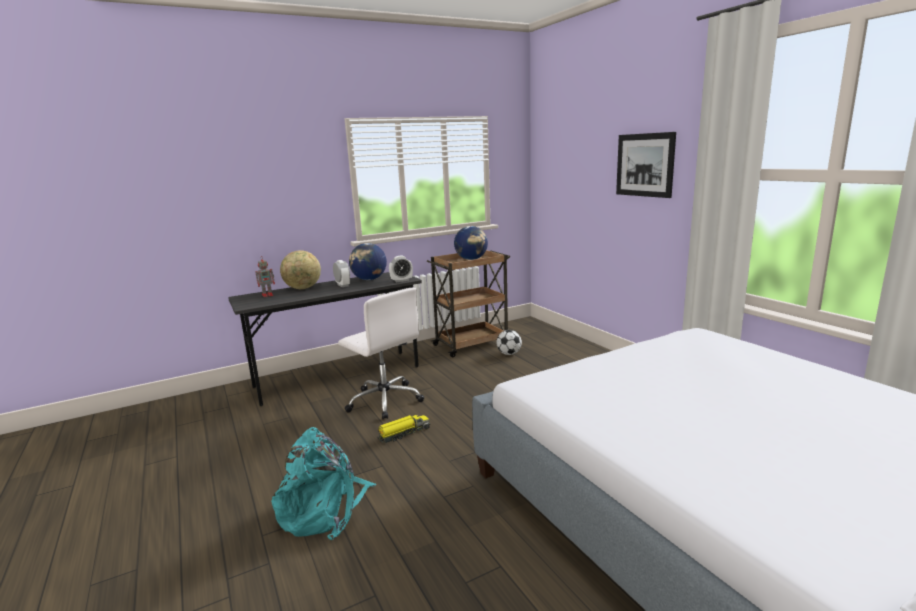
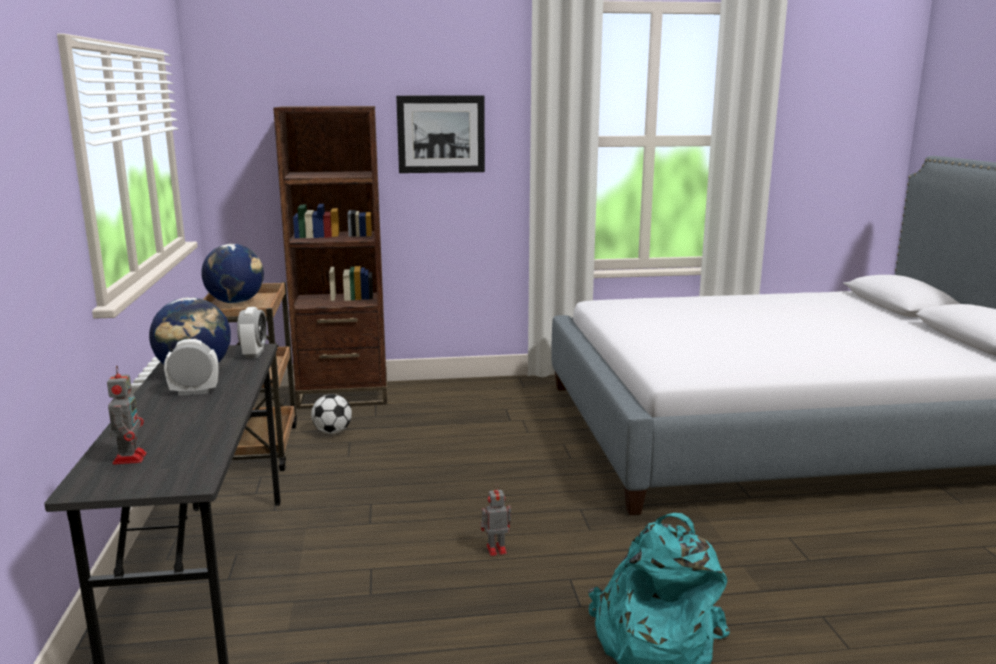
camera: 70 degrees left, 0 degrees up
globe [280,250,321,289] -> none
white office chair [338,288,424,419] -> none
toy truck [377,414,430,443] -> toy robot [481,484,511,556]
none -> brown bookcase [273,106,387,409]

